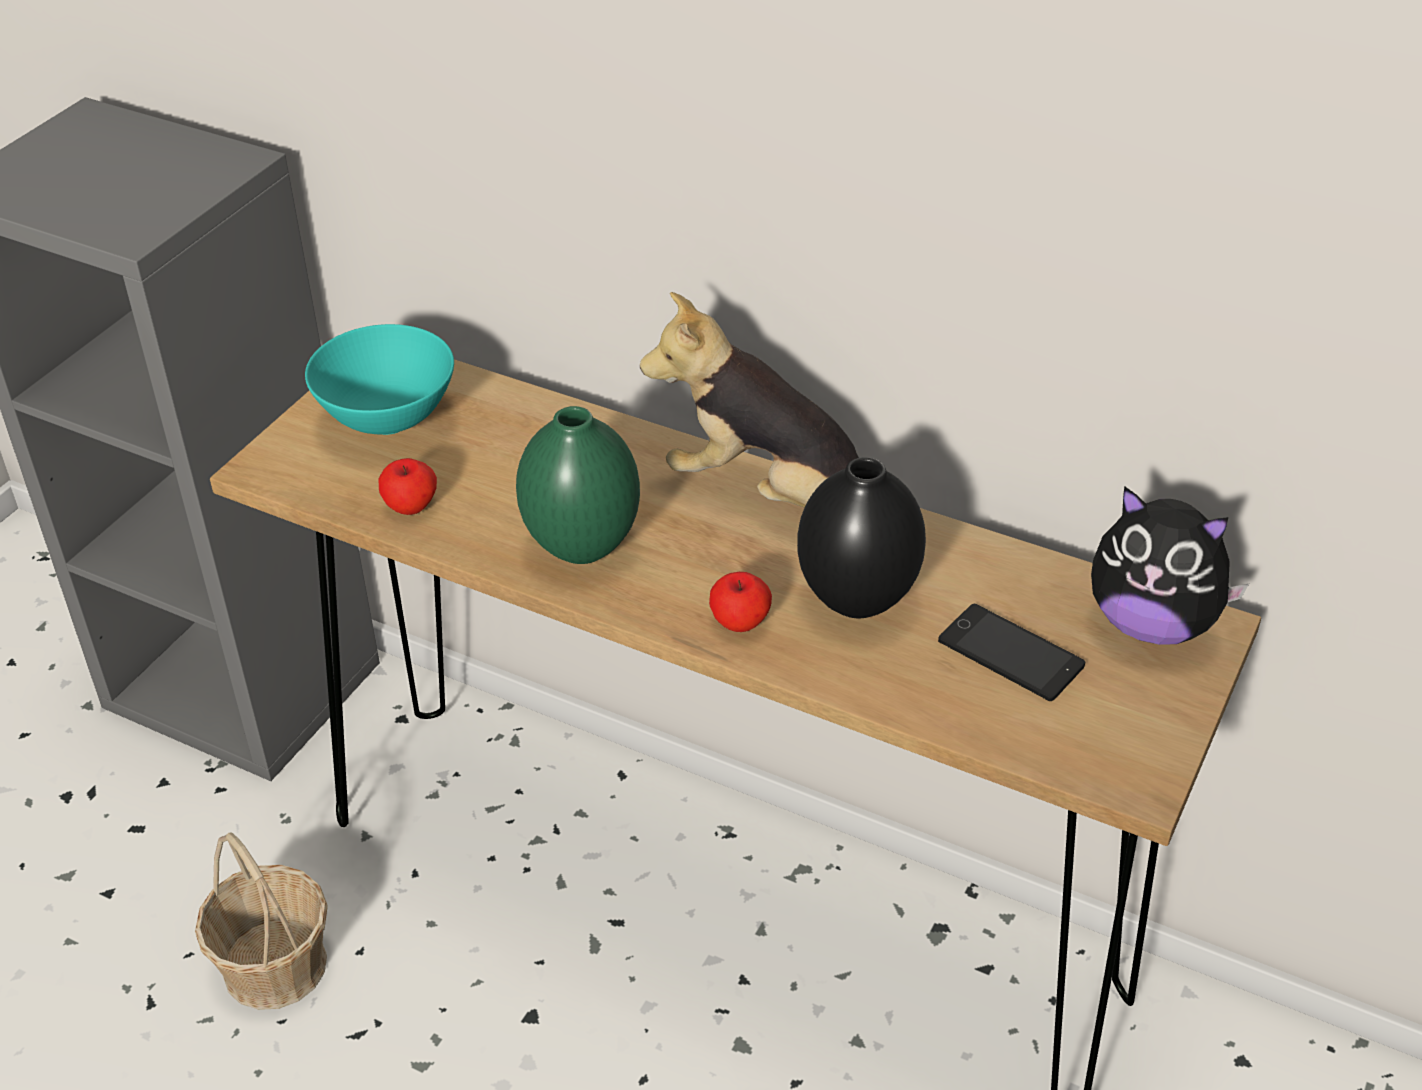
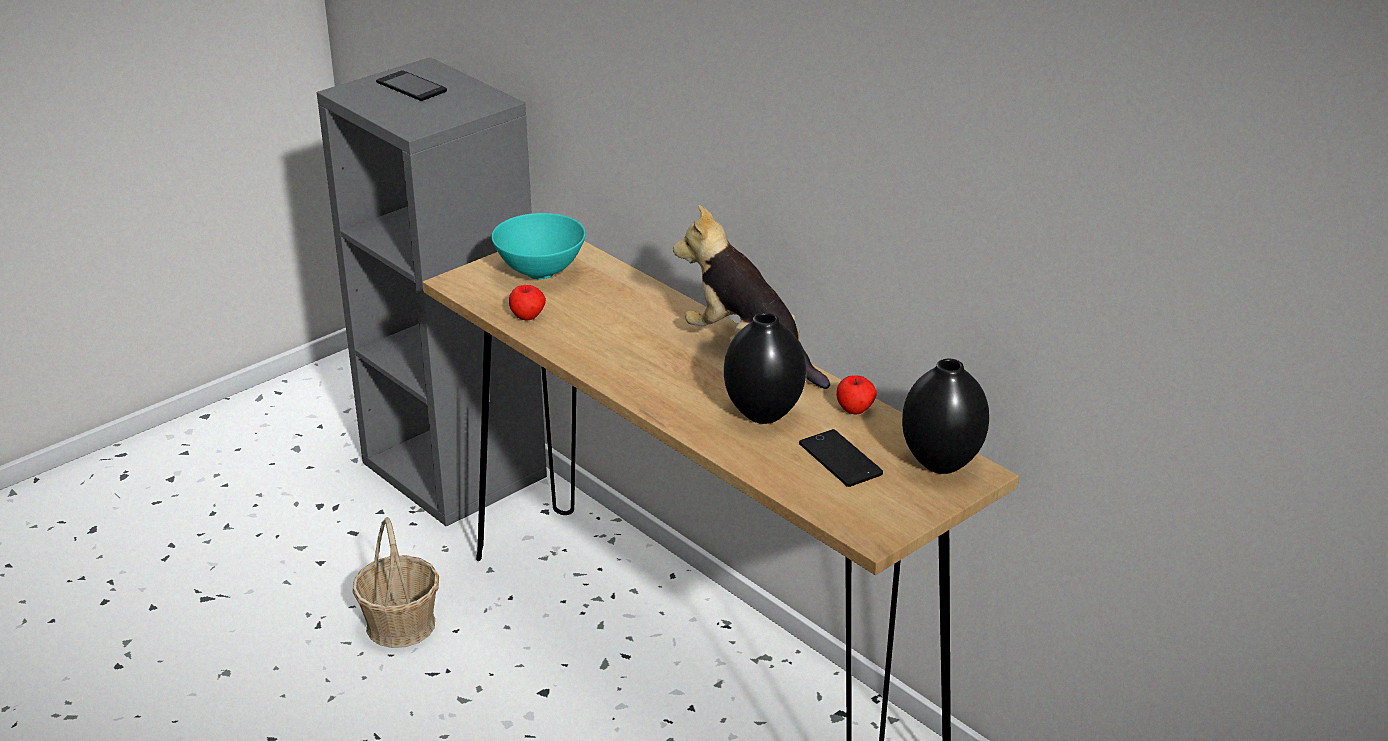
camera: 20 degrees right, 10 degrees down
green vase [516,406,640,564] -> none
apple [709,572,772,632] -> apple moved to [836,375,877,415]
plush toy [1091,486,1249,645] -> black vase [902,359,989,474]
none -> phone [376,70,447,101]

